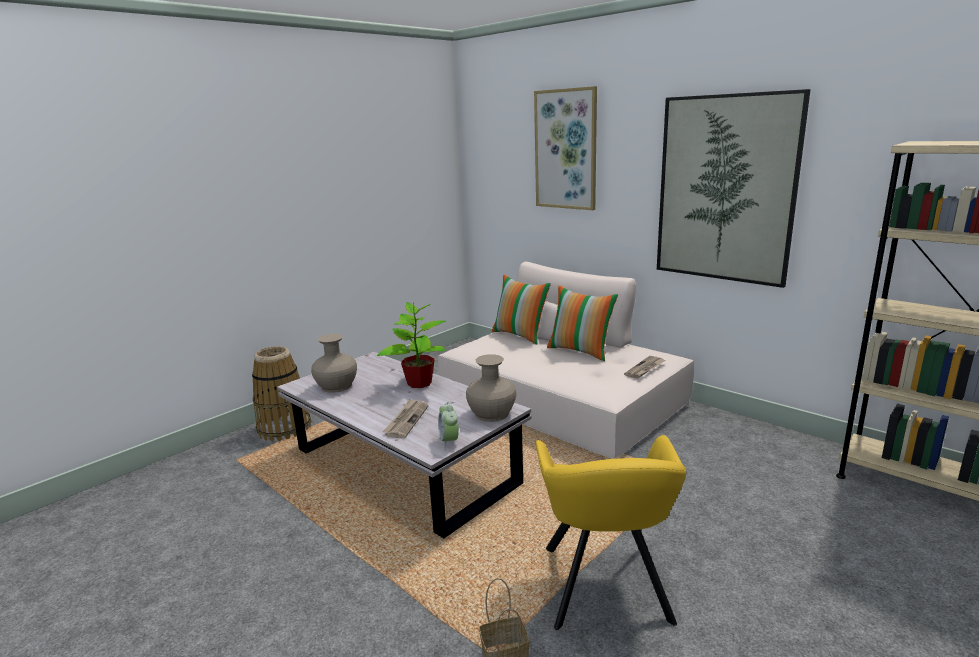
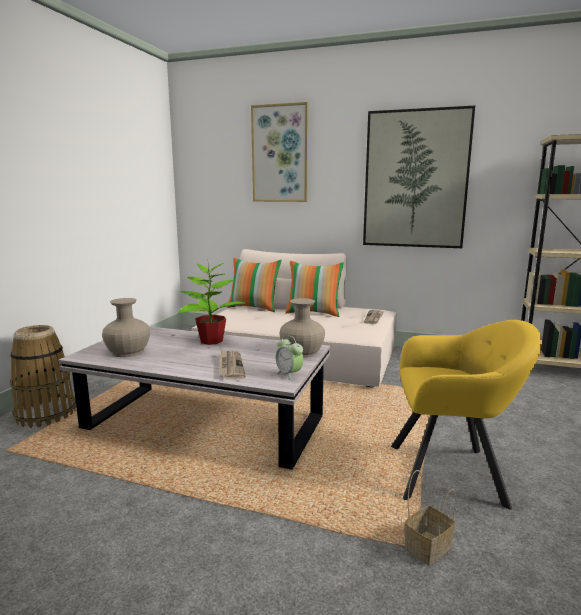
camera: 25 degrees left, 5 degrees down
yellow armchair [536,435,686,630] -> yellow armchair turned 60 degrees counterclockwise [391,320,542,510]

